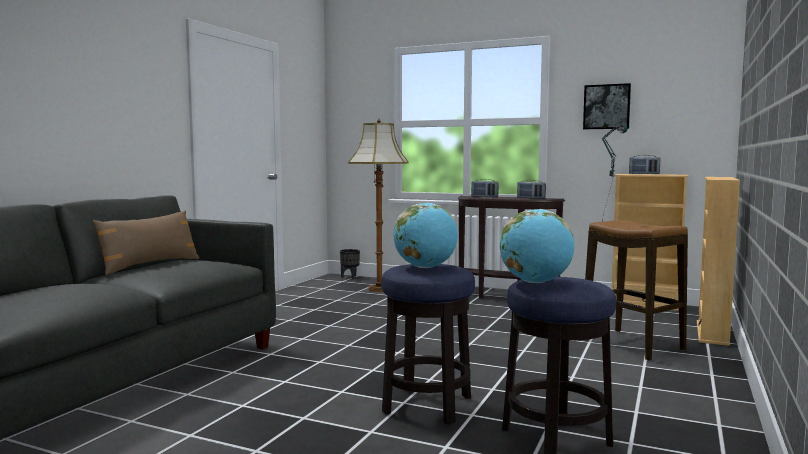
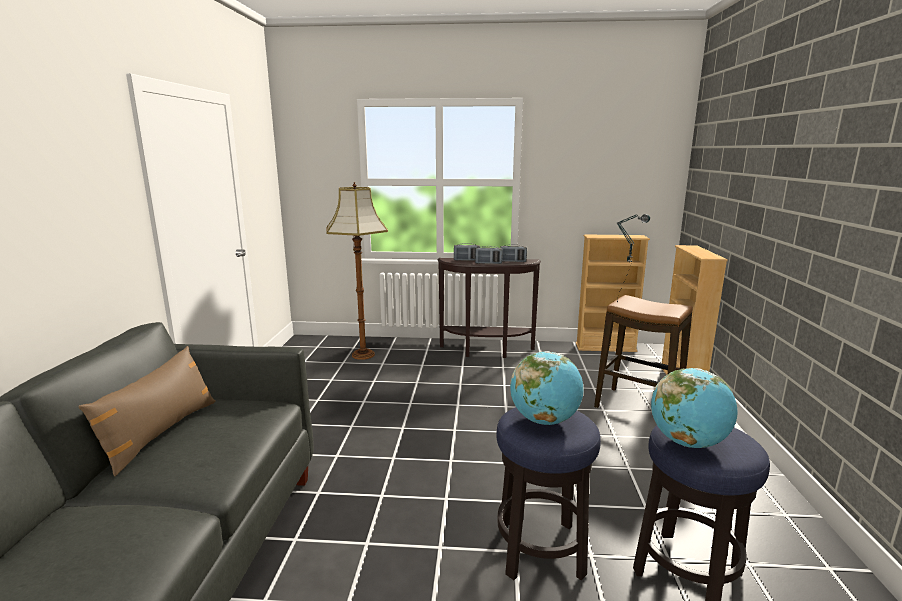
camera: 20 degrees left, 10 degrees up
black planter [340,249,360,279] -> none
picture [583,83,631,129] -> none
radio [629,155,661,174] -> radio moved to [475,246,502,264]

